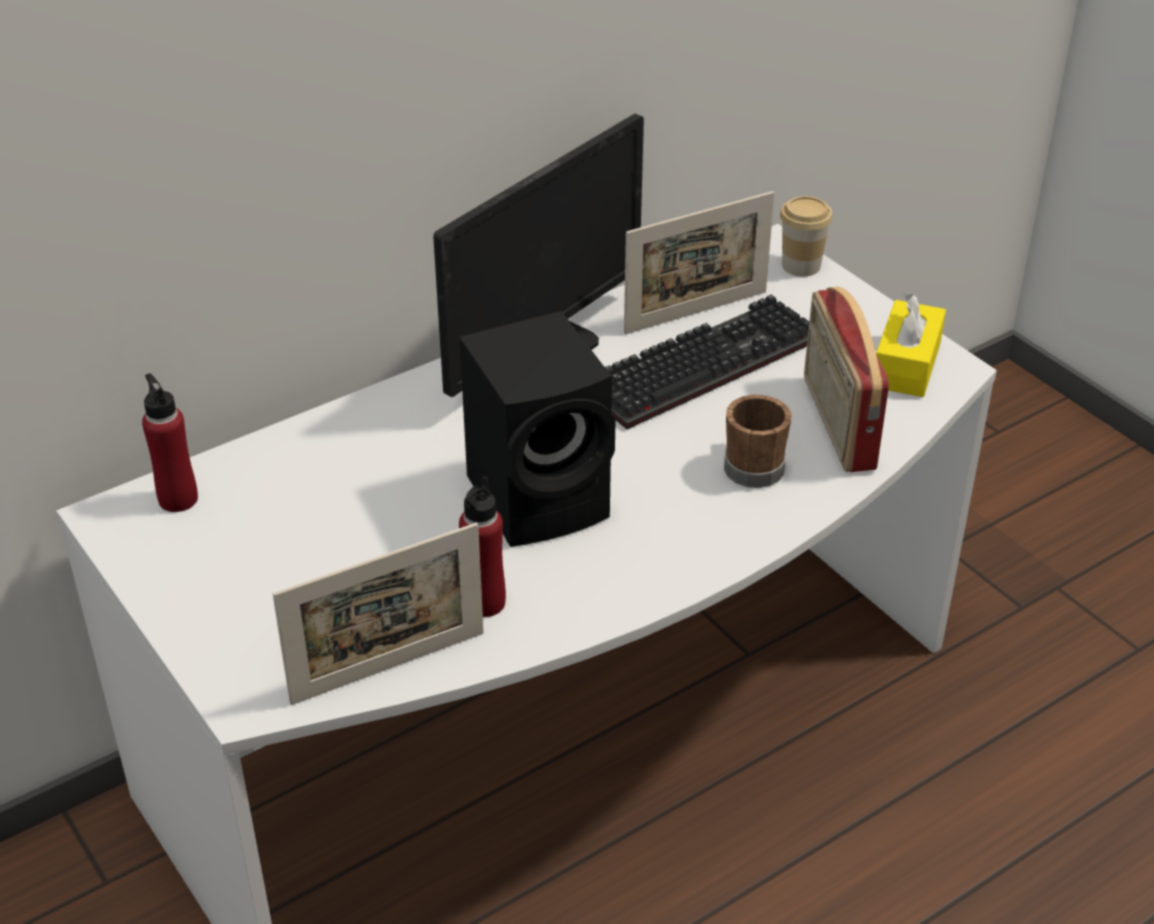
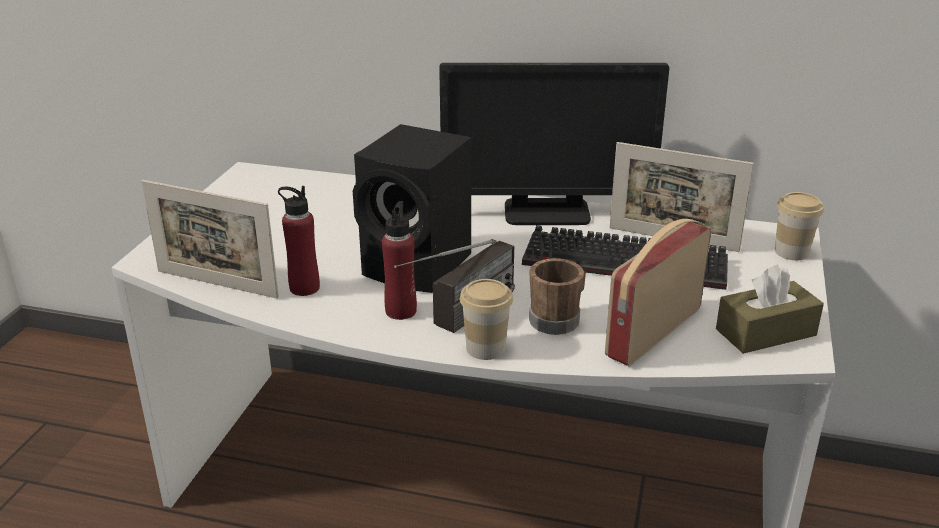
camera: 50 degrees right, 10 degrees down
red bottle [142,373,198,512] -> red bottle moved to [382,201,417,320]
yellow tissue box [876,293,946,397] -> brown tissue box [716,264,824,354]
none -> radio [394,239,515,333]
none -> cup [460,279,513,360]

